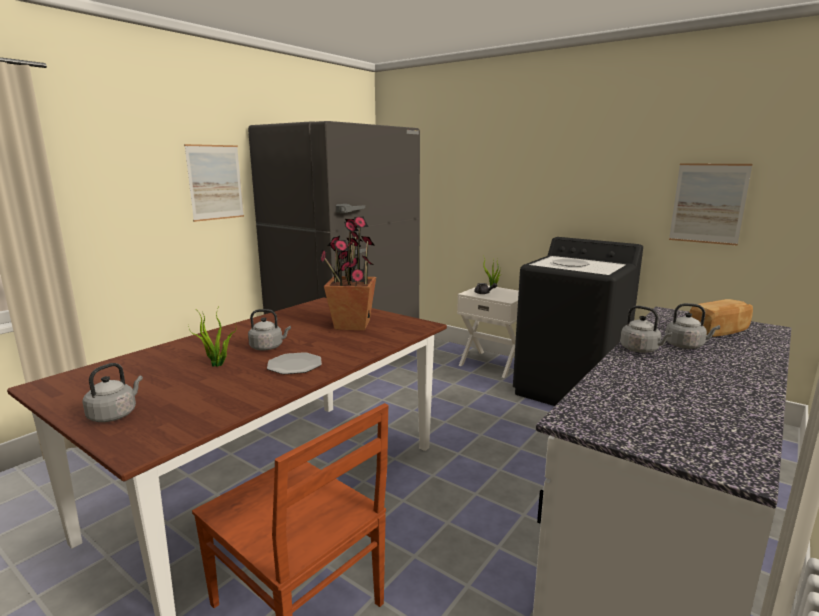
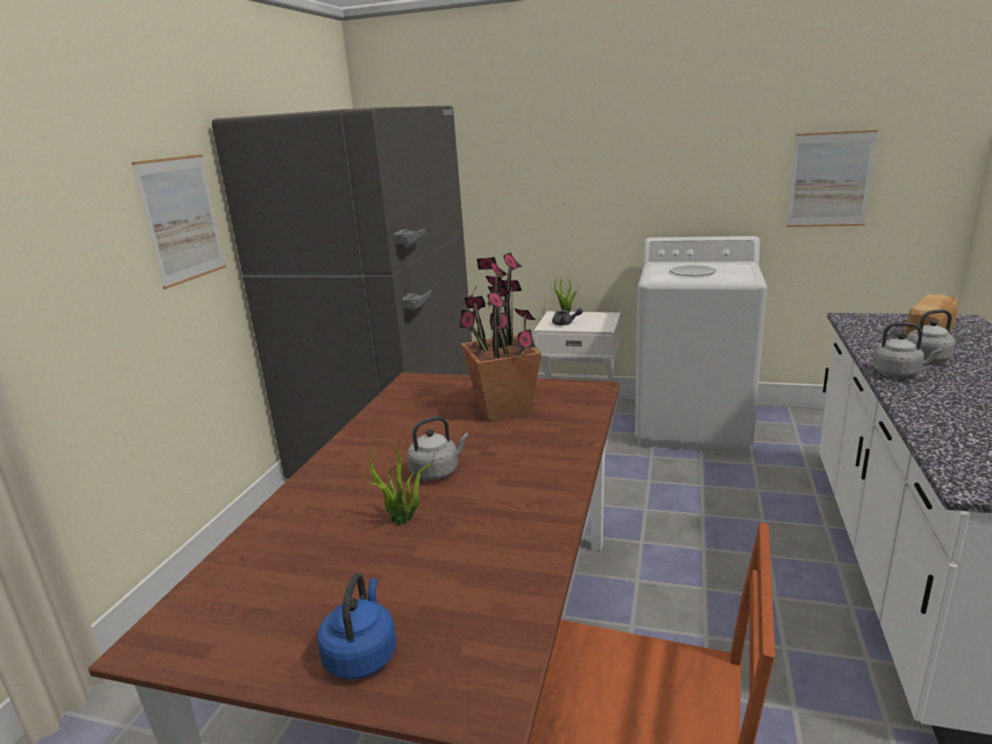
camera: 20 degrees left, 5 degrees up
grey kettle [82,363,143,422] -> blue kettle [317,573,396,680]
plate [267,352,322,374] -> none
black washing machine [513,237,643,406] -> white washing machine [635,236,767,454]

